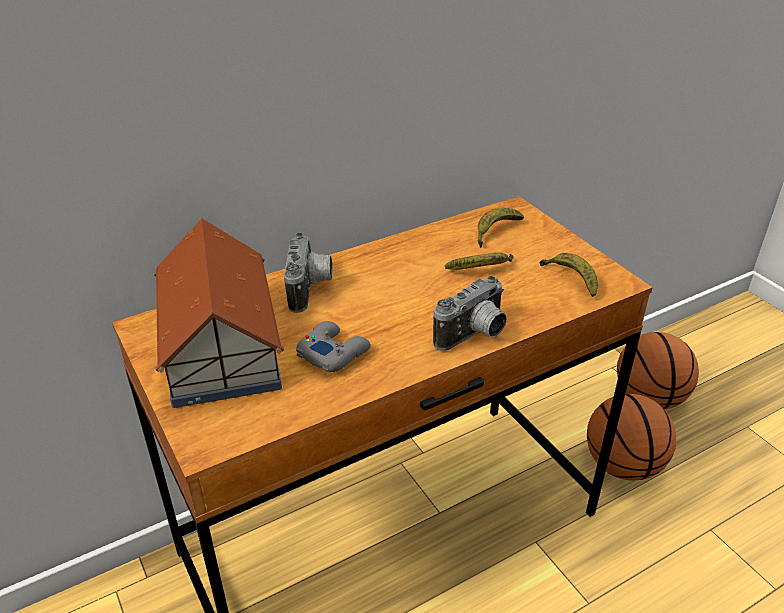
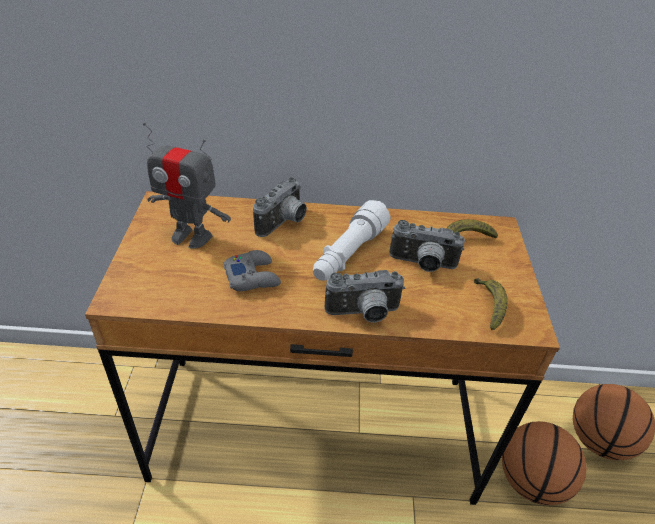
camera: 30 degrees right, 5 degrees up
toy house [154,218,284,408] -> toy robot [143,123,231,249]
banana [445,252,514,270] -> camera [389,220,465,272]
none -> white flashlight [313,200,391,281]

